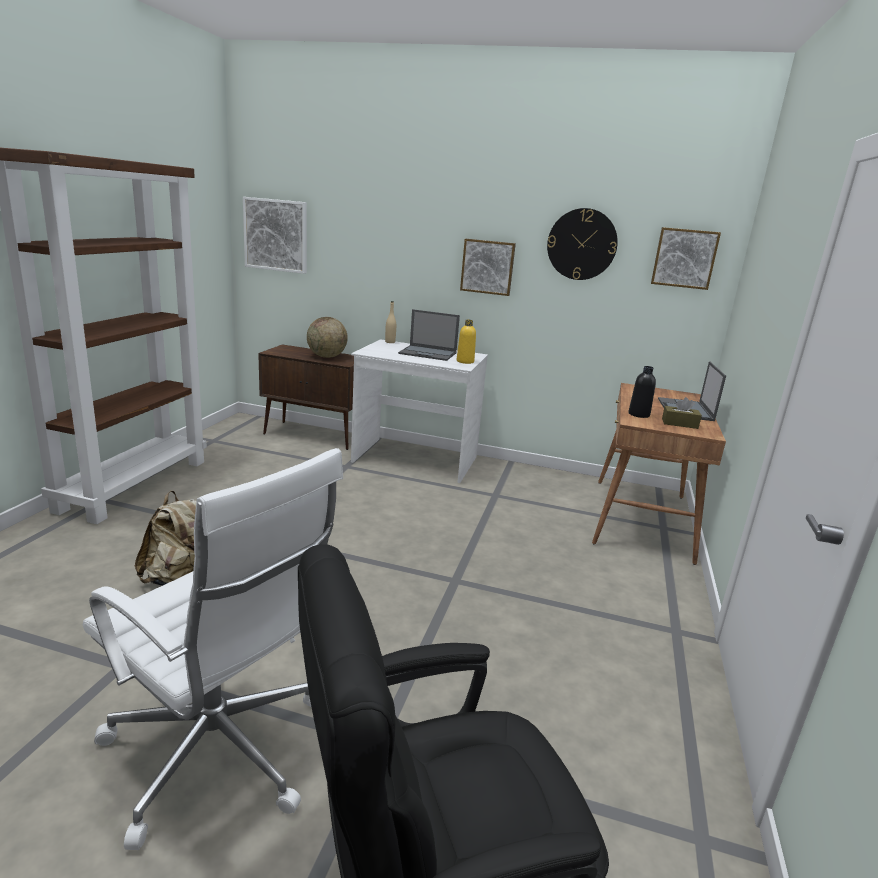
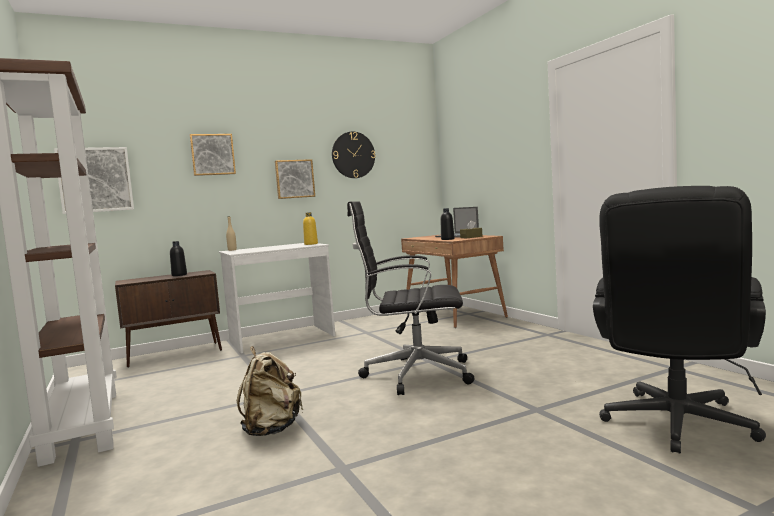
camera: 40 degrees left, 15 degrees down
white office chair [83,448,343,850] -> none
globe [307,317,348,358] -> black bottle [170,241,187,276]
laptop [398,309,460,361] -> none
picture [651,227,721,290] -> picture moved to [190,134,236,176]
none -> black office chair [347,201,474,395]

